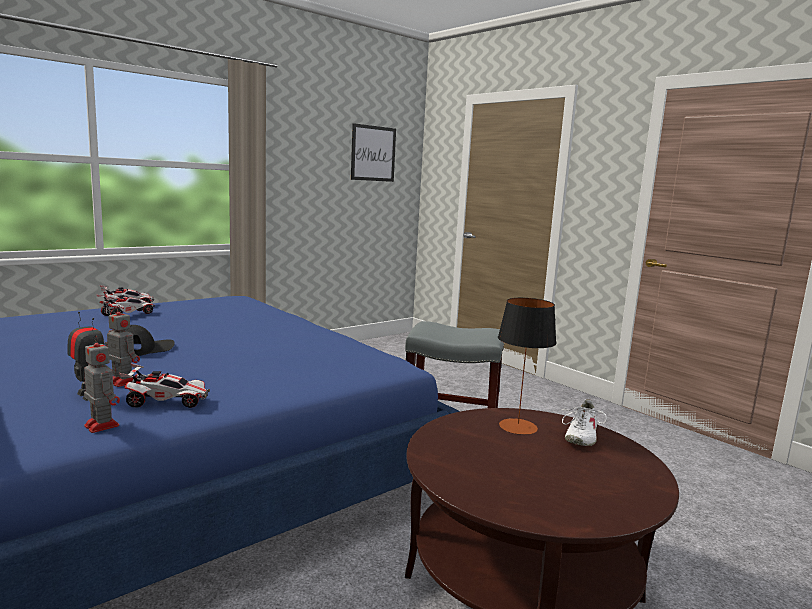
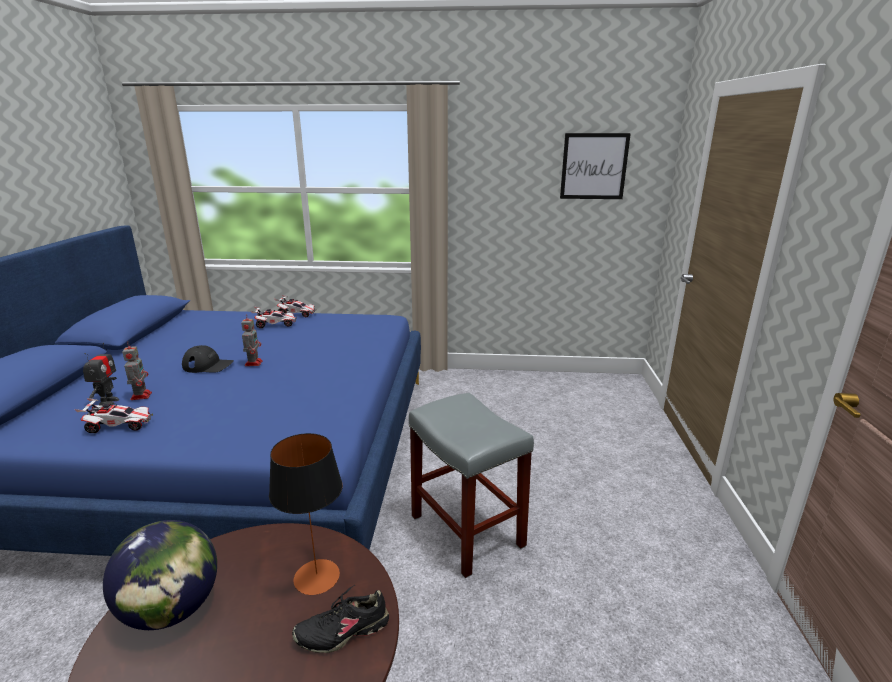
camera: 45 degrees right, 10 degrees up
toy robot [84,335,120,433] -> toy robot moved to [241,314,263,366]
toy car [119,363,210,408] -> toy car turned 45 degrees counterclockwise [74,398,153,433]
white shoe [561,399,607,446] -> black shoe [292,585,389,653]
none -> globe [103,520,217,630]

